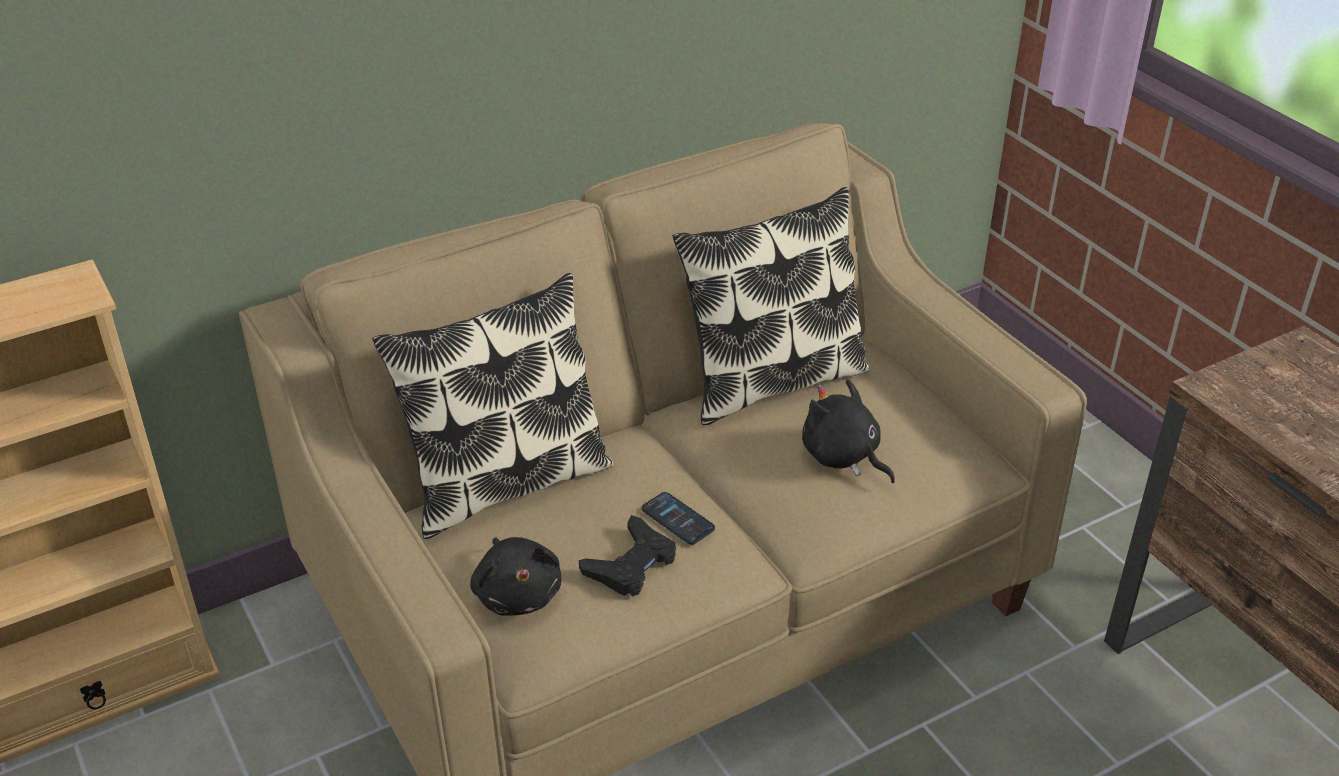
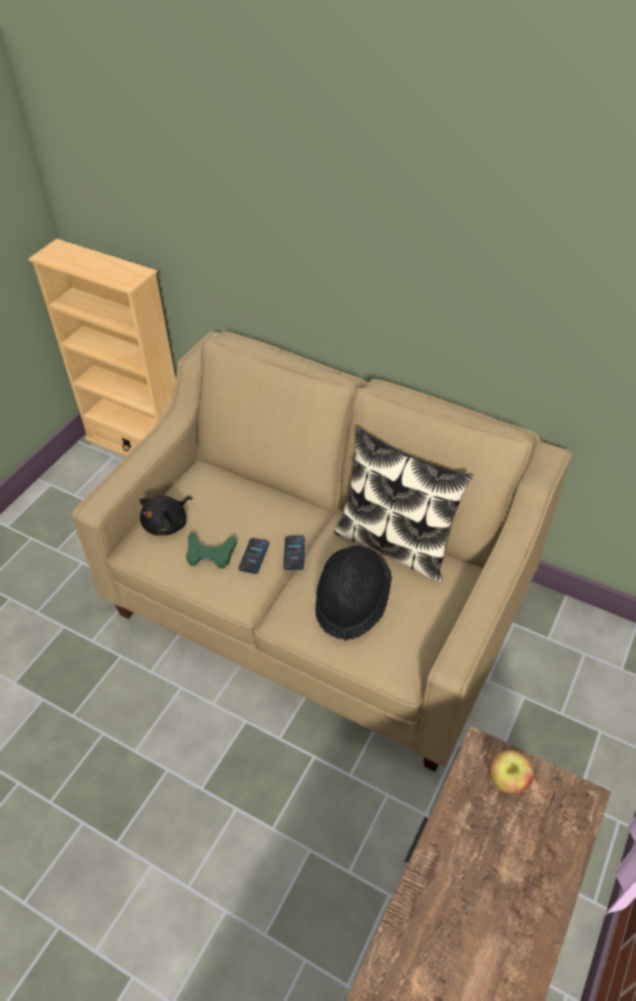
camera: 60 degrees right, 10 degrees up
pillow [372,273,613,539] -> none
black game controller [579,515,676,596] -> green game controller [186,532,237,569]
black plush toy [802,379,895,483] -> black hat [315,545,392,641]
none -> phone [283,536,305,570]
none -> apple [489,750,534,794]

